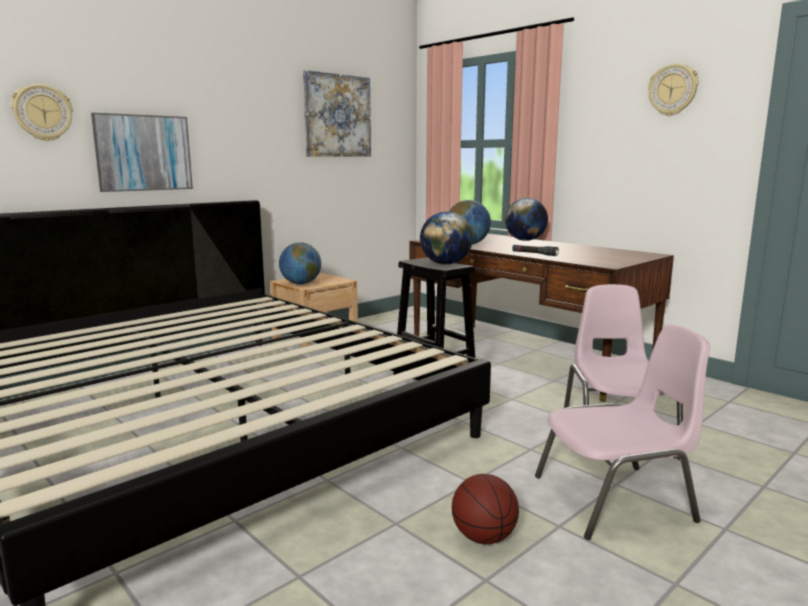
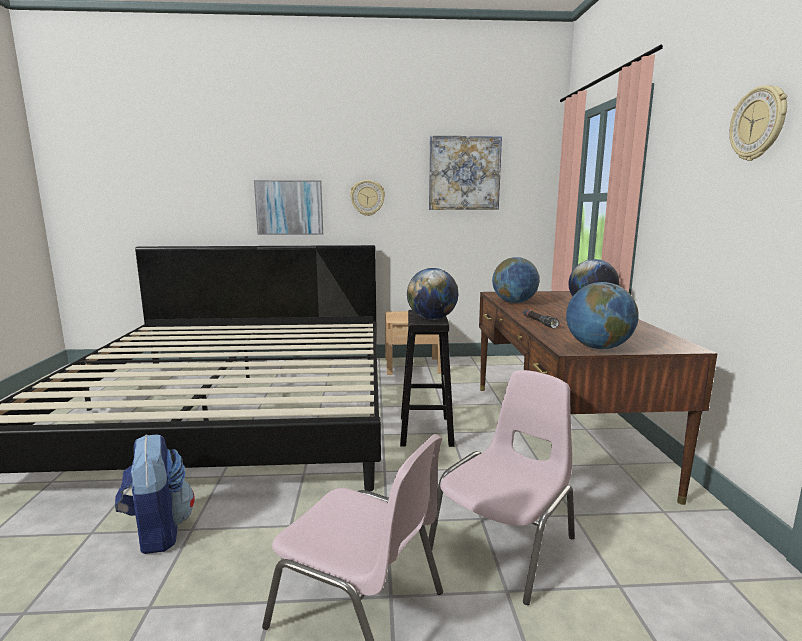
camera: 40 degrees right, 0 degrees up
wall clock [11,84,73,141] -> wall clock moved to [350,180,385,216]
globe [279,242,321,284] -> globe moved to [566,282,639,349]
basketball [452,474,519,544] -> none
none -> backpack [115,434,195,554]

